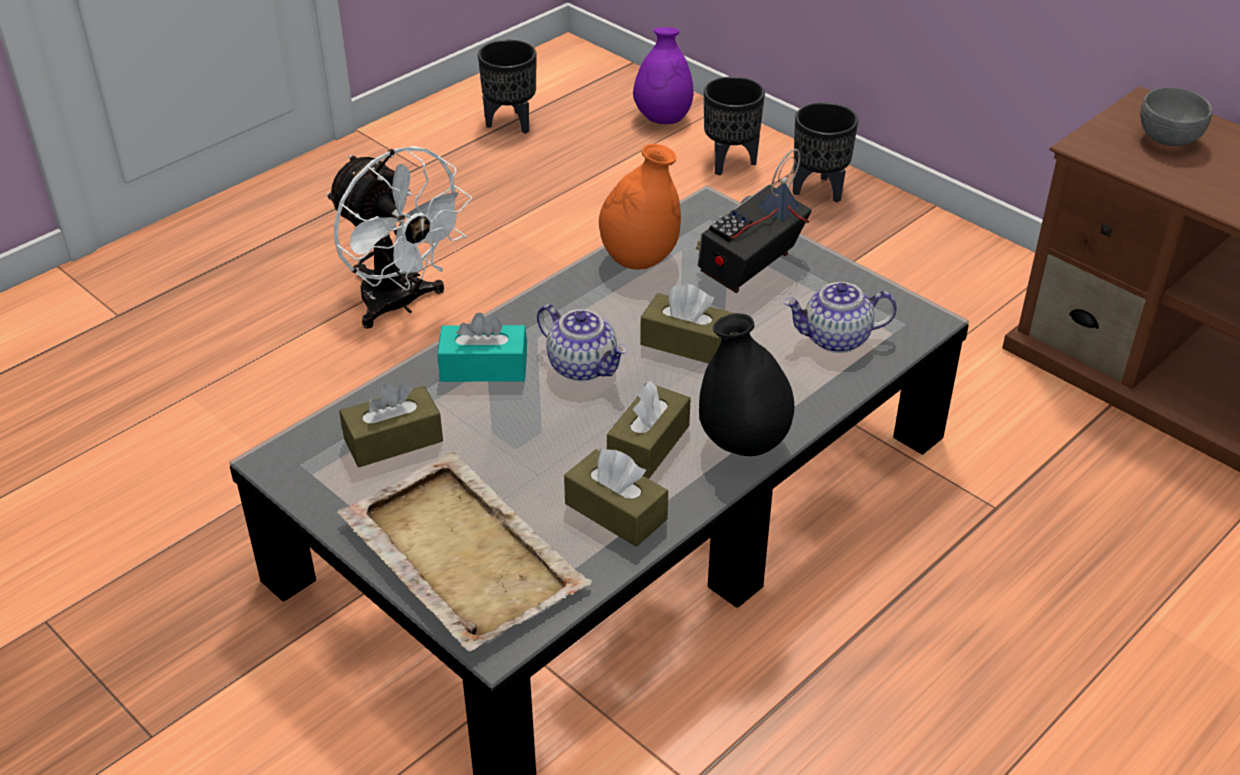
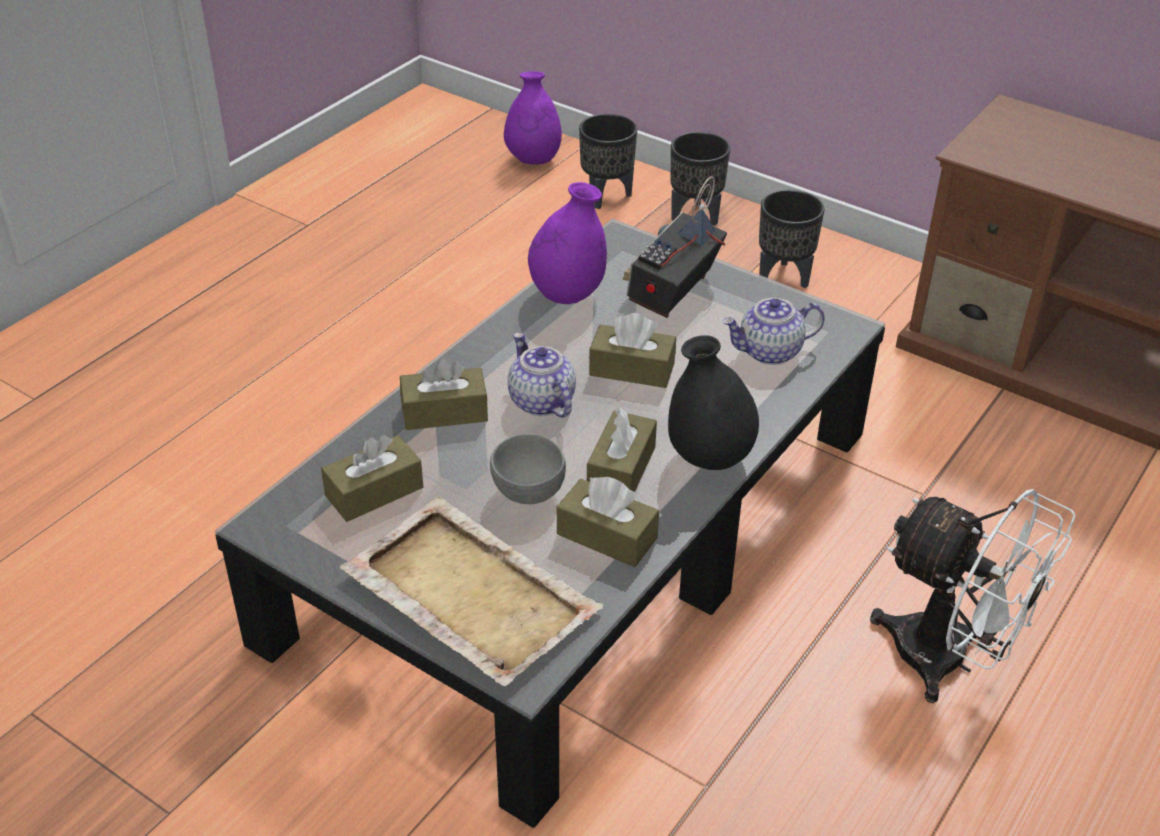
camera: 10 degrees left, 0 degrees up
white fan [327,146,472,329] -> white fan moved to [870,489,1076,703]
turquoise tissue box [437,312,527,382] -> brown tissue box [400,359,488,430]
black planter [478,40,536,134] -> black planter moved to [759,190,825,288]
teapot [537,304,627,381] -> teapot turned 150 degrees counterclockwise [508,333,576,418]
orange vase [599,144,681,270] -> purple vase [528,182,607,304]
grey bowl [1140,87,1212,146] -> grey bowl moved to [490,434,566,504]

